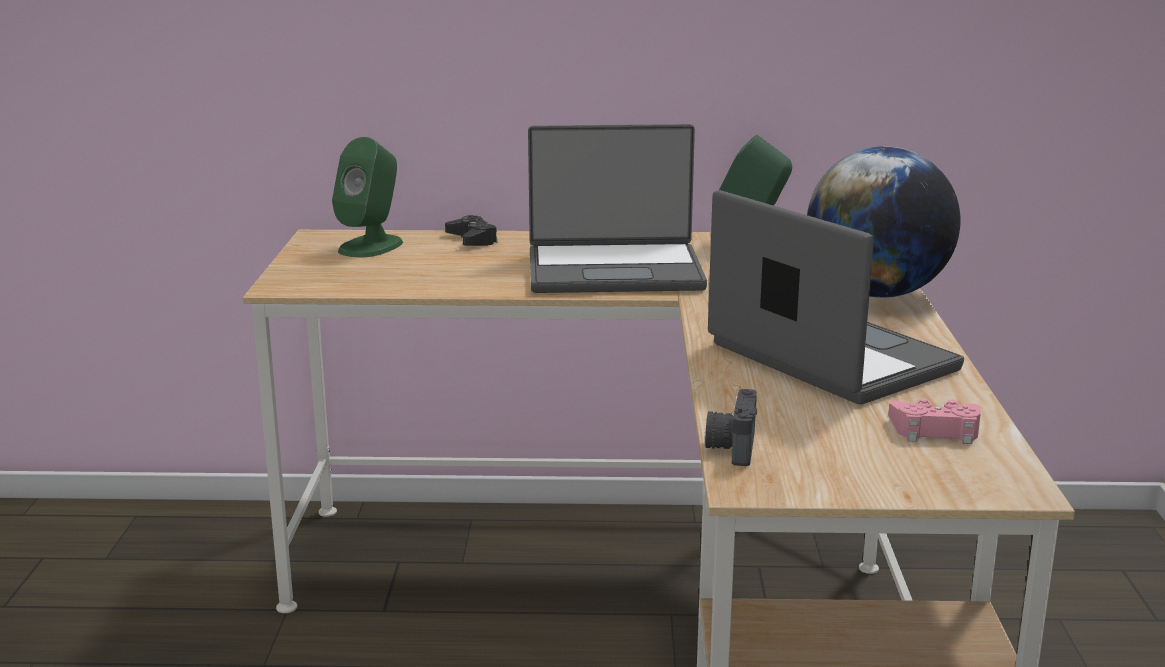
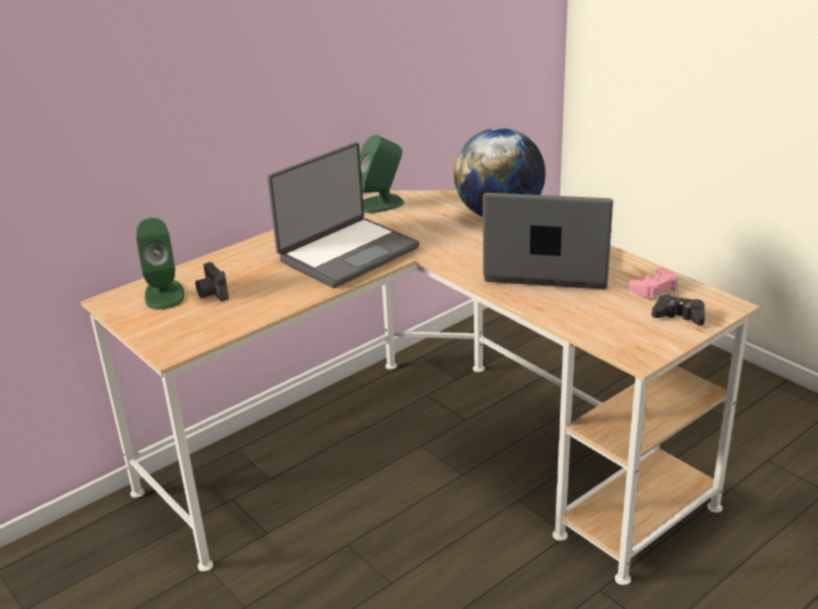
camera: 40 degrees left, 10 degrees up
black game controller [445,215,498,246] -> black game controller moved to [652,294,705,325]
camera [705,389,757,466] -> camera moved to [195,262,229,301]

